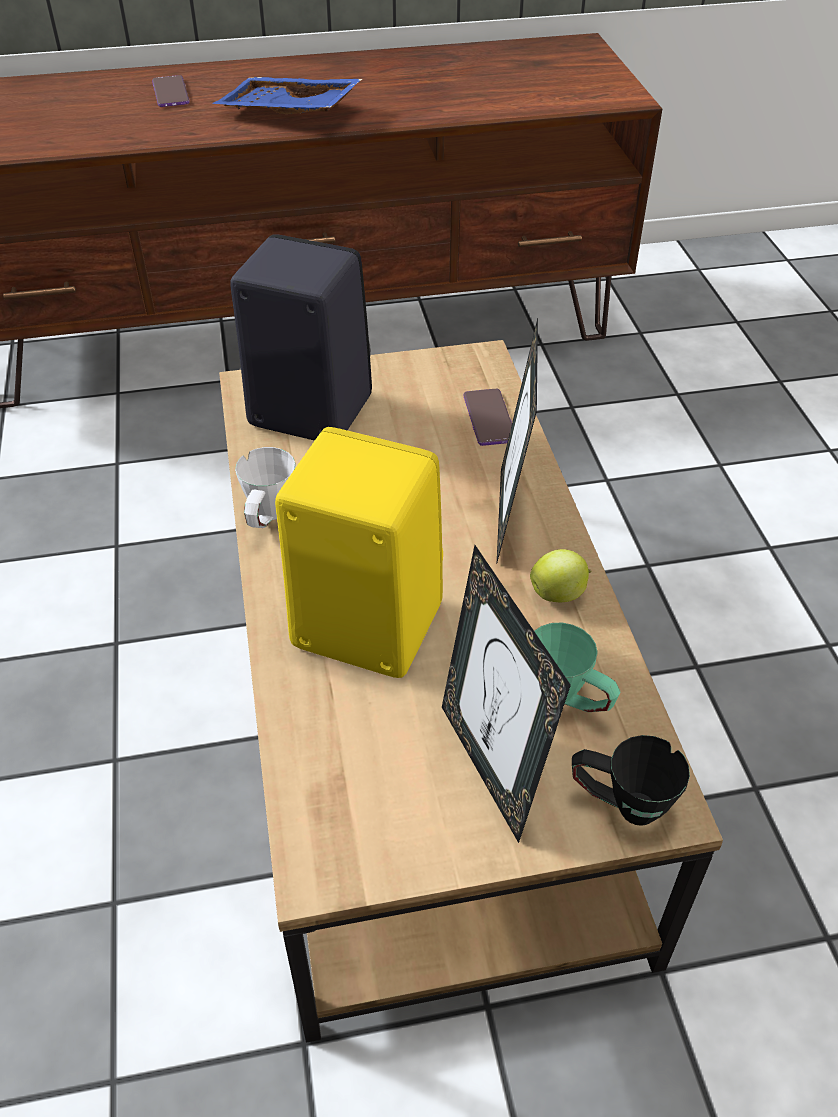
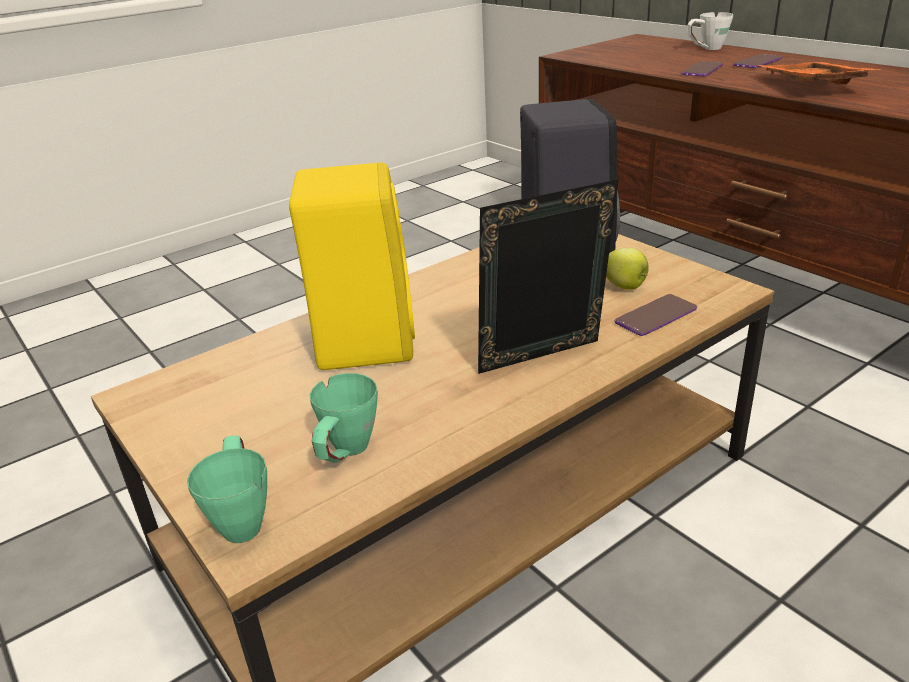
camera: 65 degrees right, 15 degrees down
blue tray [212,77,362,114] -> orange tray [758,62,883,85]
white mug [235,447,296,528] -> white mug moved to [687,12,733,50]
picture frame [442,545,571,843] -> none
apple [530,549,591,602] -> apple moved to [606,248,649,290]
black mug [572,735,690,826] -> green mug [187,435,267,543]
none -> phone [681,61,723,77]

